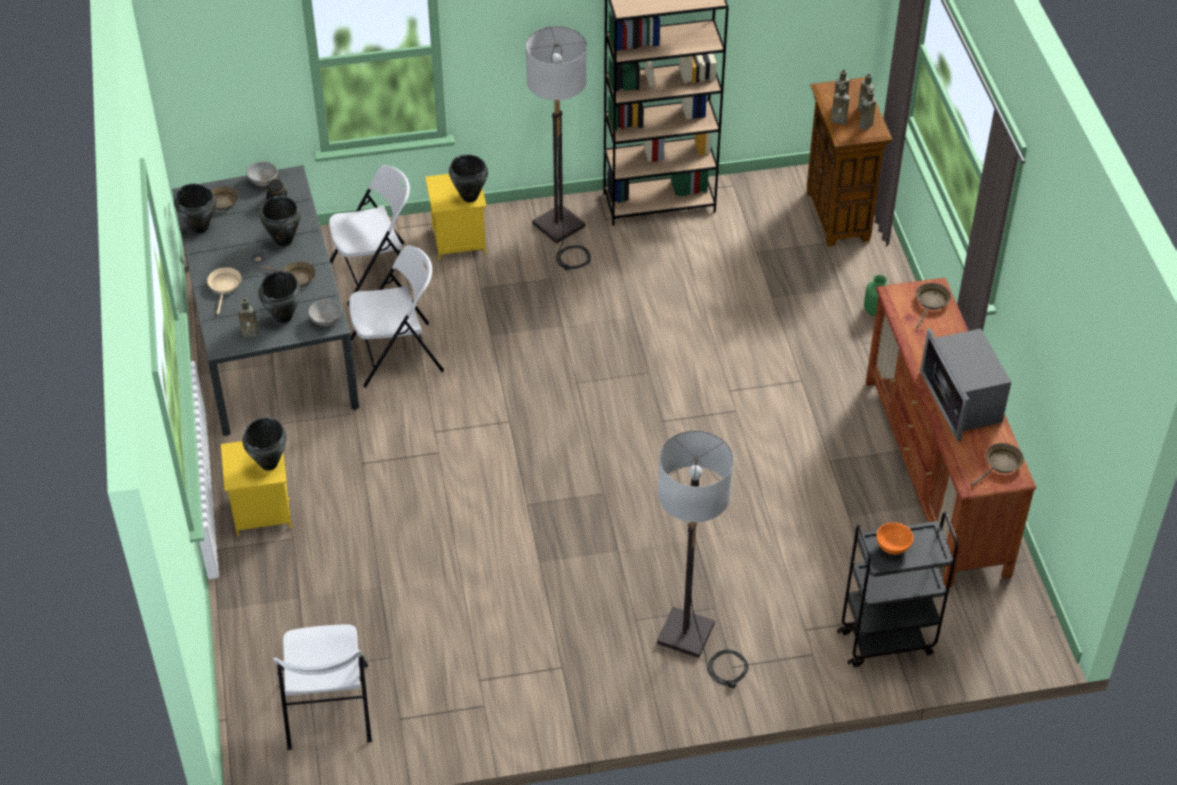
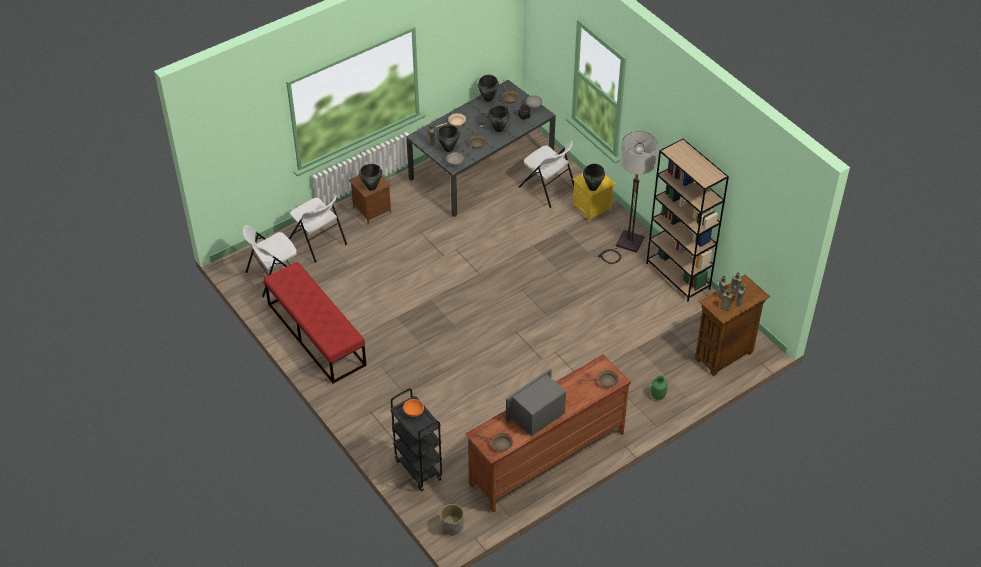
camera: 65 degrees right, 0 degrees up
yellow nightstand [221,441,292,536] -> brown nightstand [349,175,391,224]
white chair [349,245,444,388] -> white chair moved to [289,195,347,263]
floor lamp [657,430,749,689] -> none
none -> red bench [264,262,367,383]
none -> grey planter [440,504,464,536]

